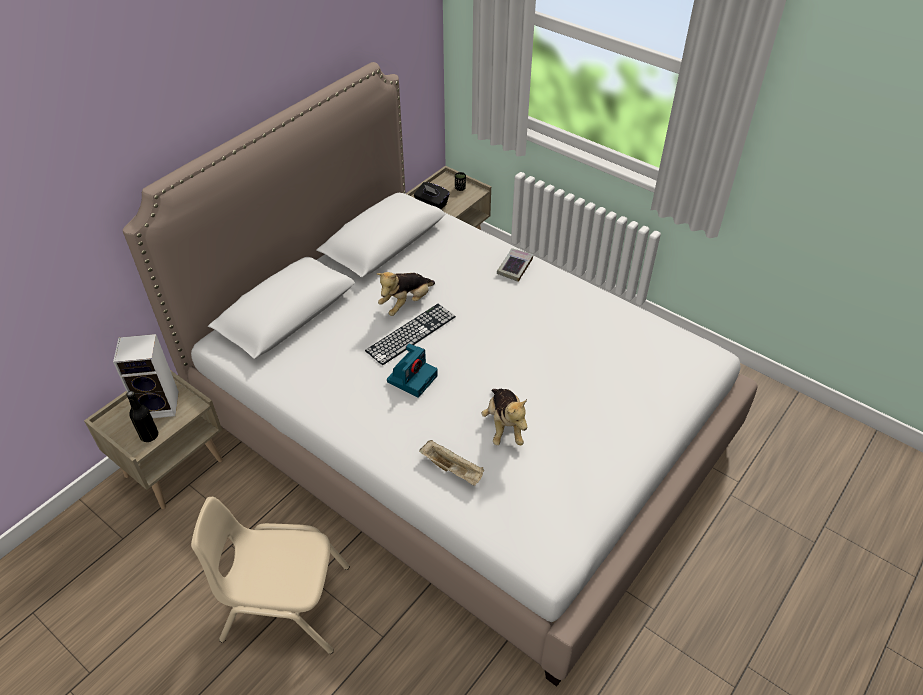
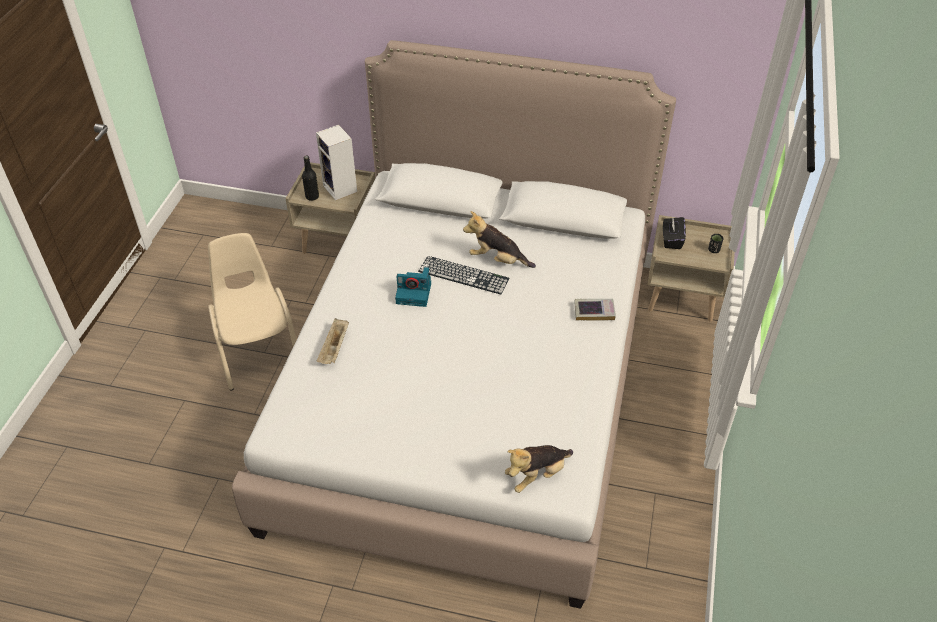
camera: 65 degrees right, 0 degrees up
plush toy [481,389,527,446] -> plush toy moved to [505,445,573,493]

